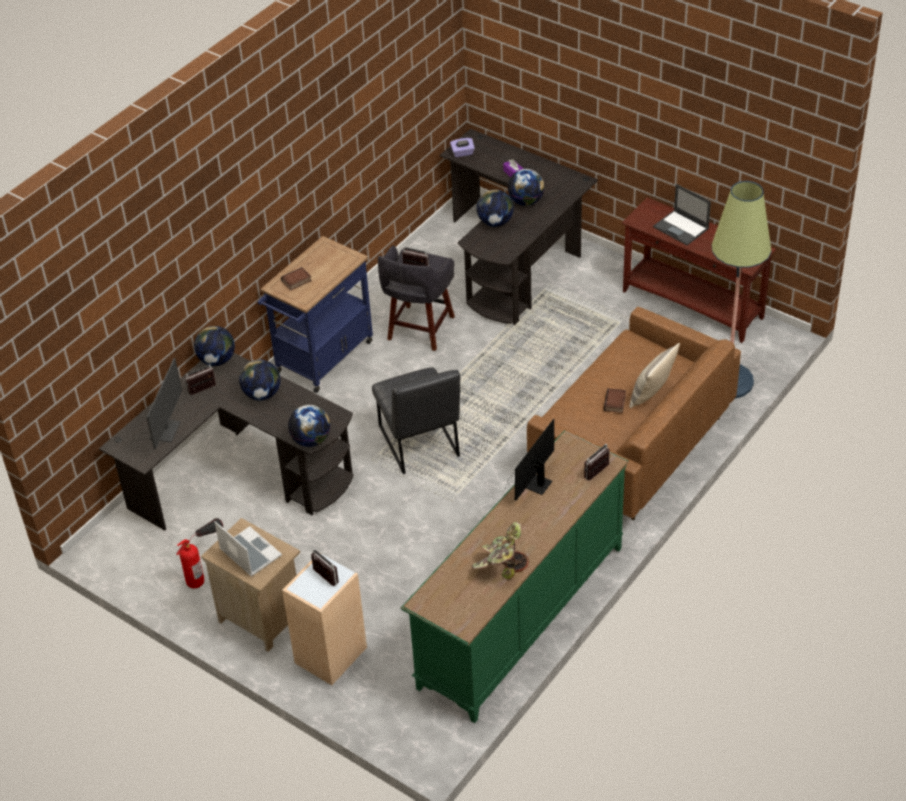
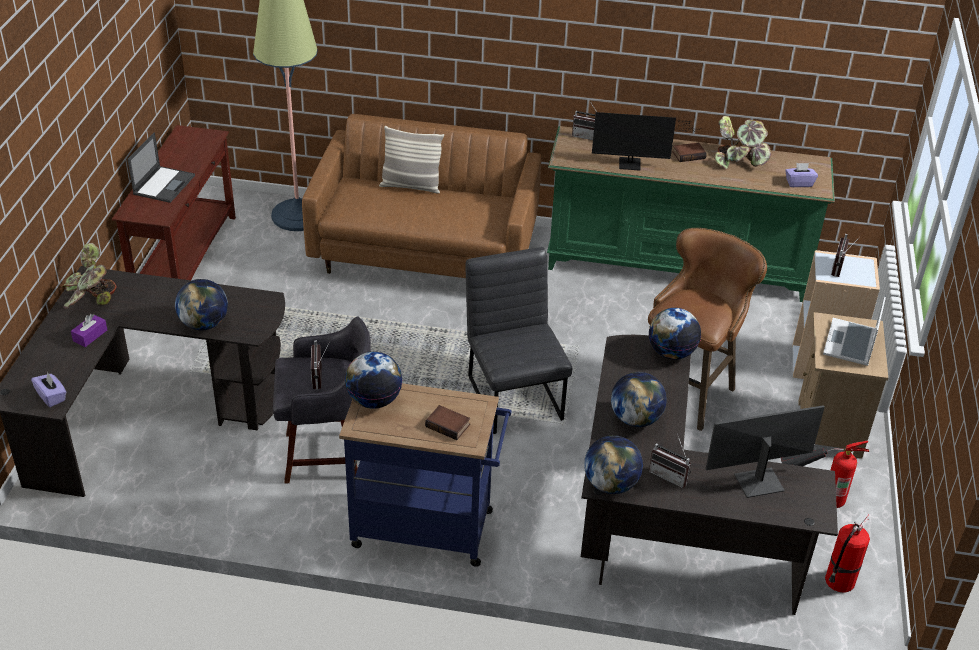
camera: 120 degrees left, 5 degrees down
grey chair [372,367,460,474] -> grey chair turned 60 degrees counterclockwise [466,247,572,434]
globe [508,169,545,206] -> globe moved to [345,352,402,409]
book [604,388,626,413] -> book moved to [672,143,707,162]
none -> potted plant [61,243,117,309]
none -> brown stool [648,228,767,431]
none -> purple tissue box [785,163,818,187]
none -> fire extinguisher [825,511,870,593]

